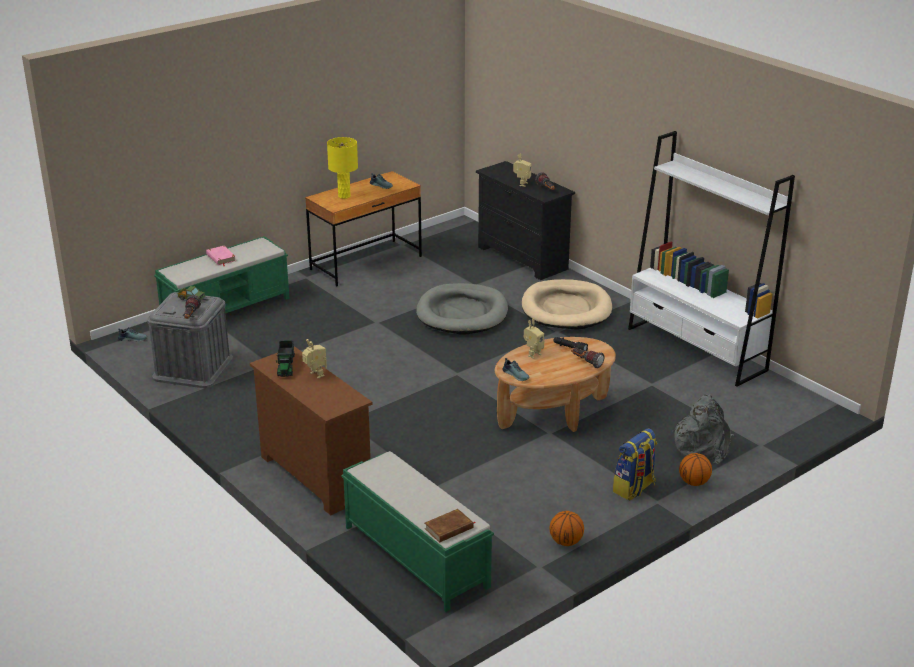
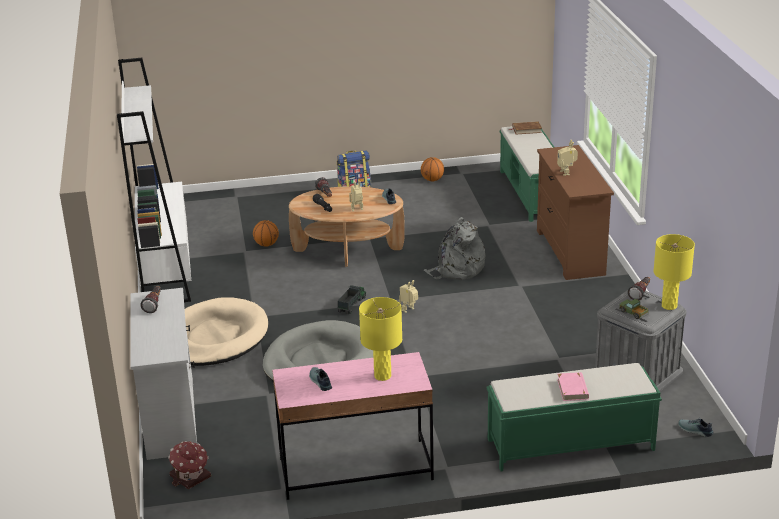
camera: 150 degrees left, 0 degrees up
toy truck [276,340,295,377] -> toy truck moved to [337,285,366,314]
brown desk [305,171,422,286] -> pink desk [272,352,434,500]
black dresser [476,161,575,280] -> white dresser [130,288,197,460]
toy robot [513,153,531,187] -> toy robot moved to [399,280,418,313]
grey backpack [672,394,734,464] -> grey backpack moved to [424,217,485,280]
basketball [679,453,712,486] -> basketball moved to [253,220,279,247]
none -> toy house [168,441,211,489]
none -> yellow table lamp [653,234,695,310]

